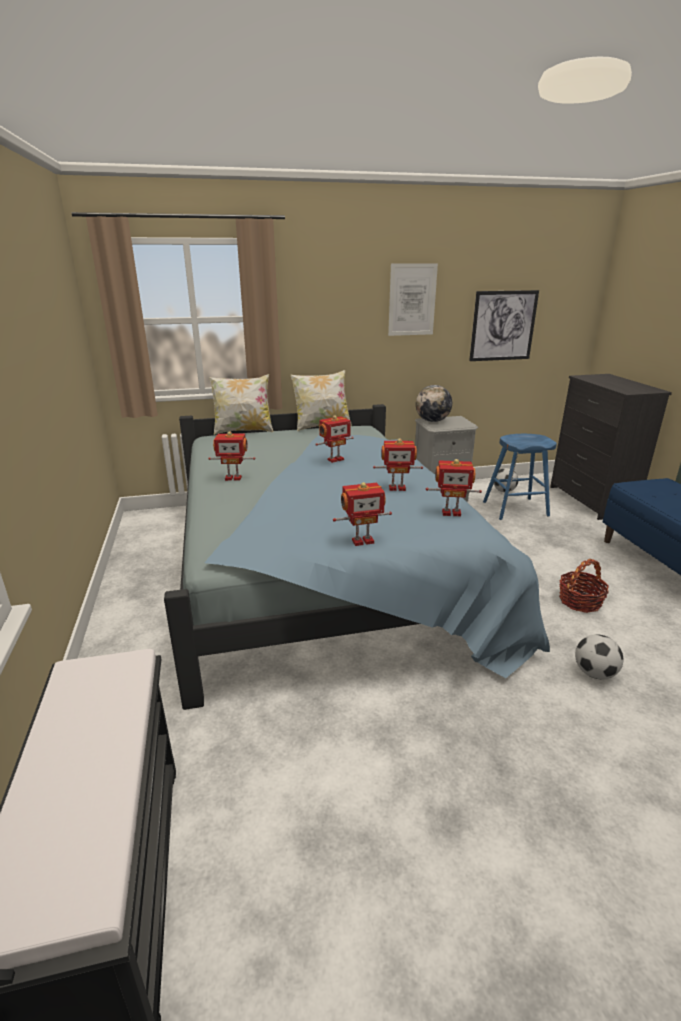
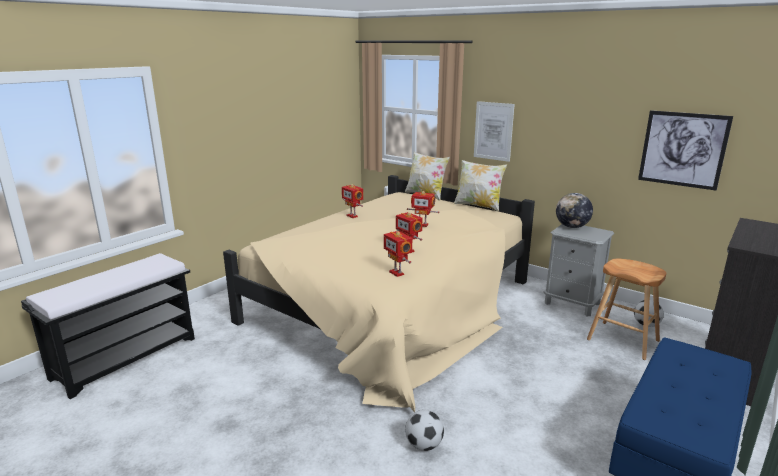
camera: 50 degrees right, 5 degrees down
blue bed [164,404,550,710] -> beige bed [223,175,535,413]
toy robot [333,482,392,546] -> none
picture [388,263,438,336] -> picture moved to [474,101,515,162]
blue stool [483,434,557,520] -> brown stool [587,259,666,360]
basket [559,559,609,613] -> none

